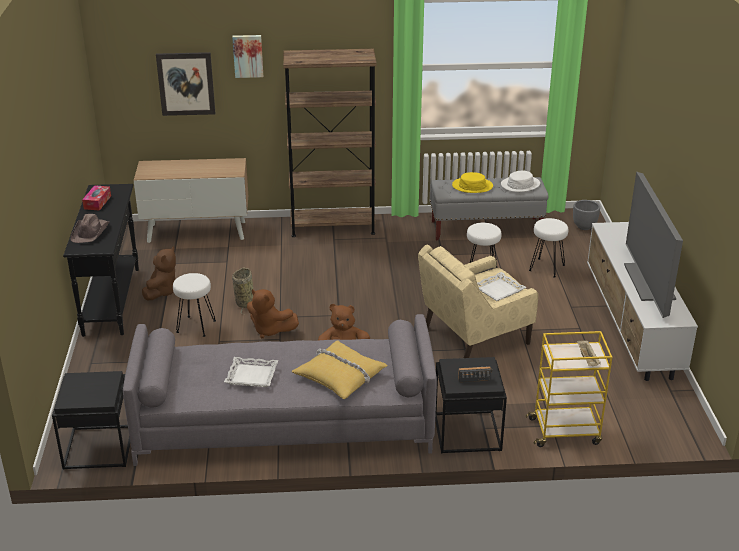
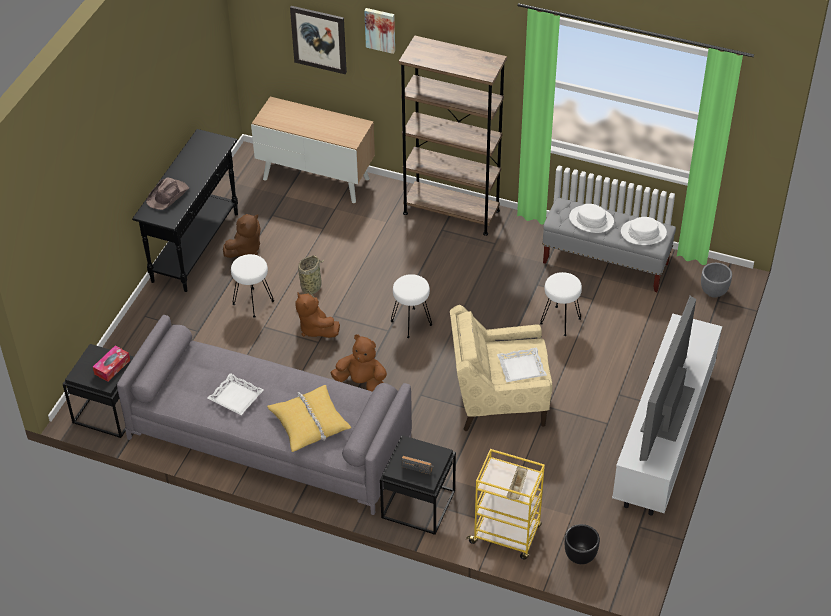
camera: 25 degrees right, 15 degrees up
tissue box [82,185,111,211] -> tissue box moved to [93,346,130,382]
yellow hat [452,172,493,193] -> white hat [569,204,614,233]
white stool [529,218,568,278] -> white stool moved to [391,274,432,338]
none -> black planter [565,524,600,564]

